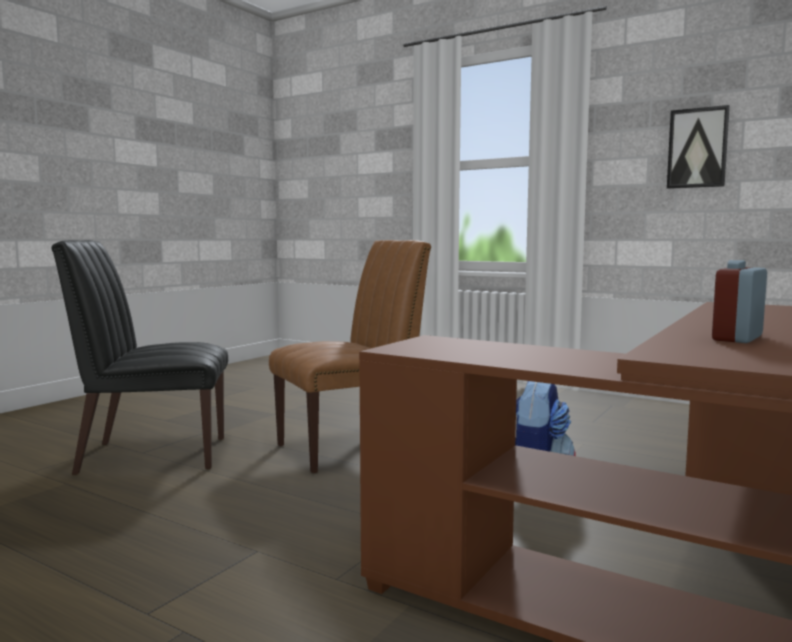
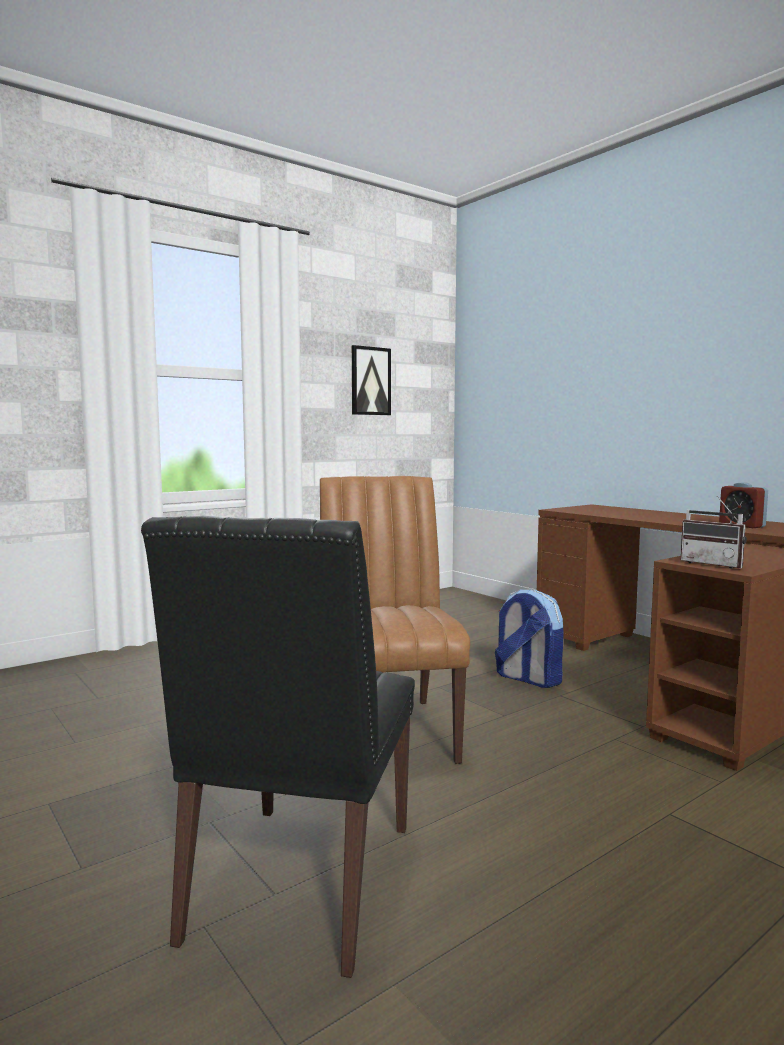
camera: 70 degrees left, 0 degrees up
none -> radio [680,496,747,569]

